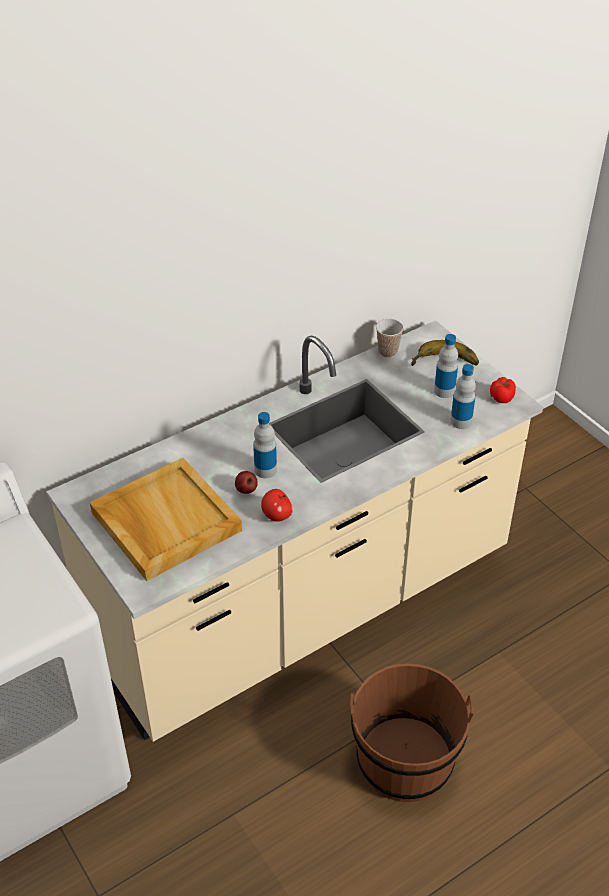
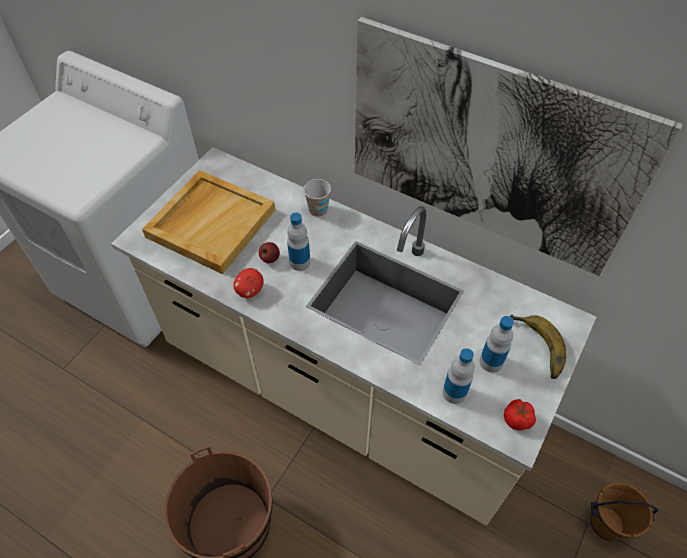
camera: 65 degrees right, 10 degrees up
cup [376,319,404,358] -> cup moved to [304,179,331,217]
none -> picture [355,17,683,276]
none -> brown bucket [590,482,659,541]

